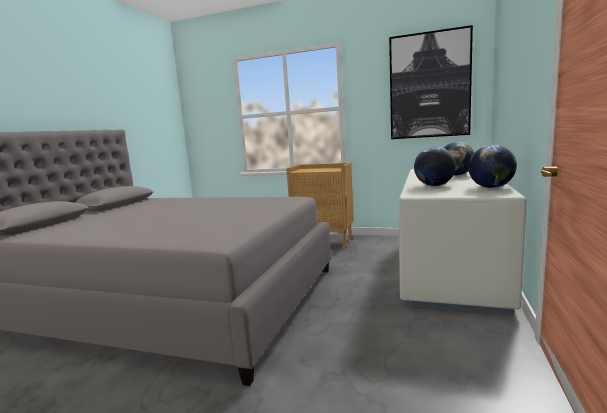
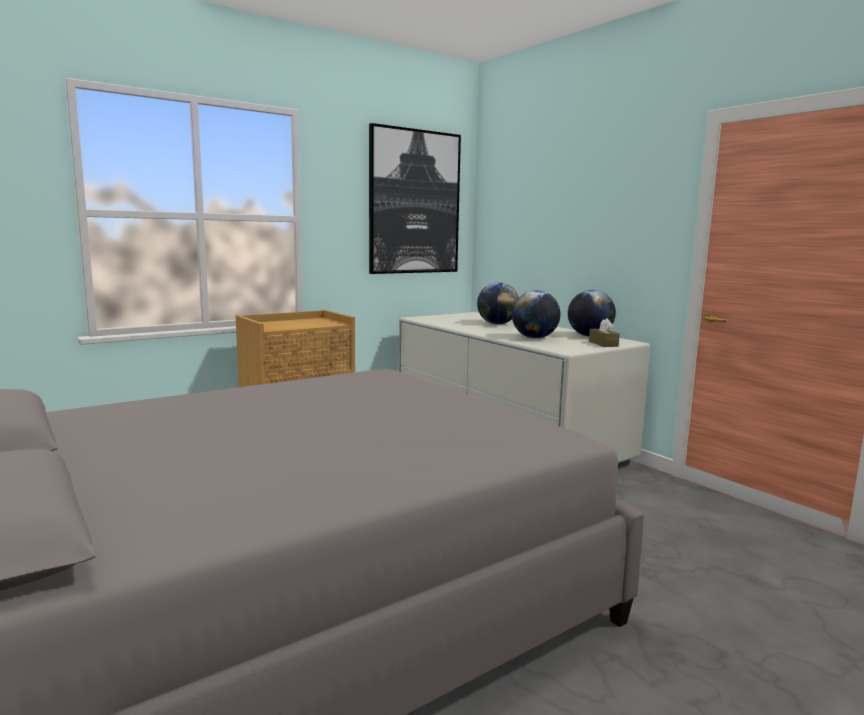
camera: 55 degrees left, 0 degrees up
none -> brown tissue box [589,318,620,347]

